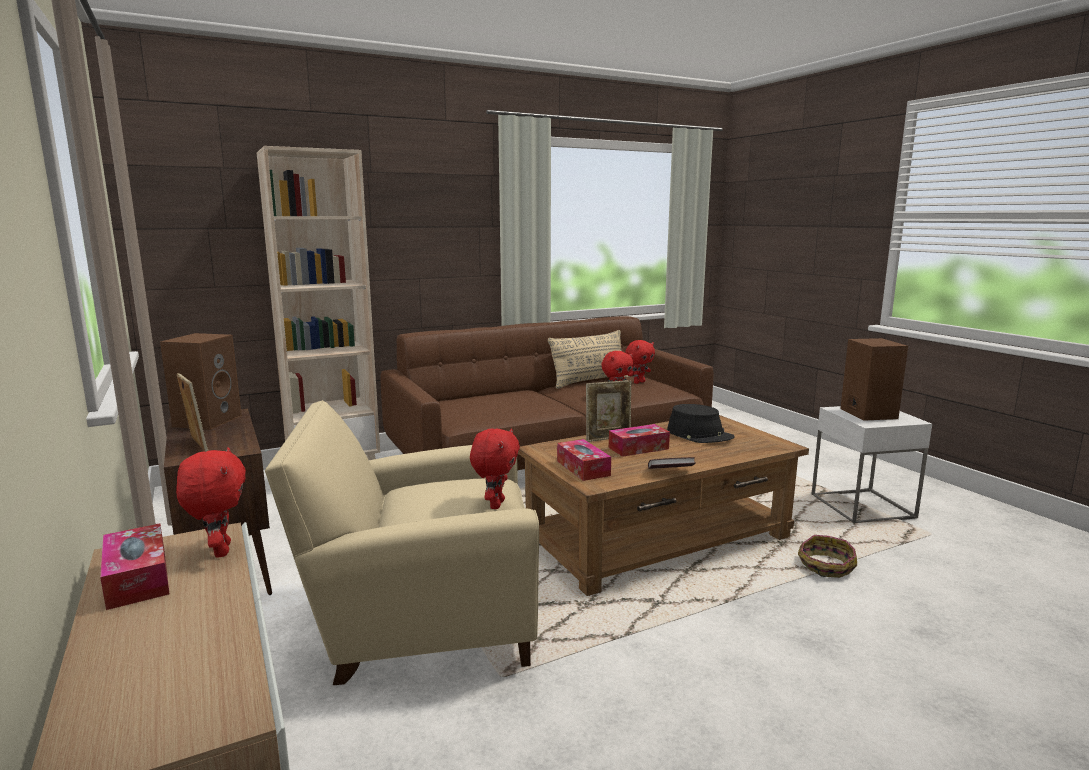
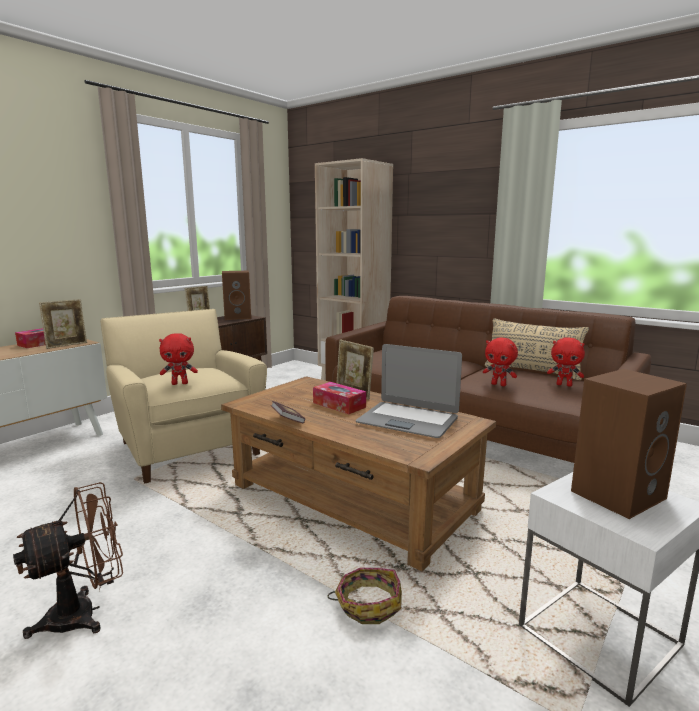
camera: 65 degrees right, 0 degrees up
red plush toy [176,447,246,558] -> picture frame [39,299,87,349]
tissue box [557,439,611,481] -> none
black hat [667,404,735,443] -> laptop [356,344,462,438]
none -> brown fan [13,482,123,639]

